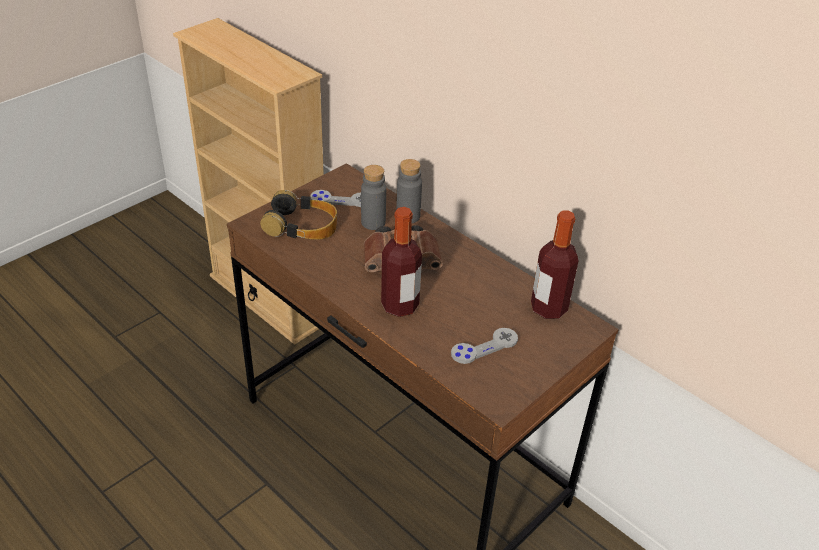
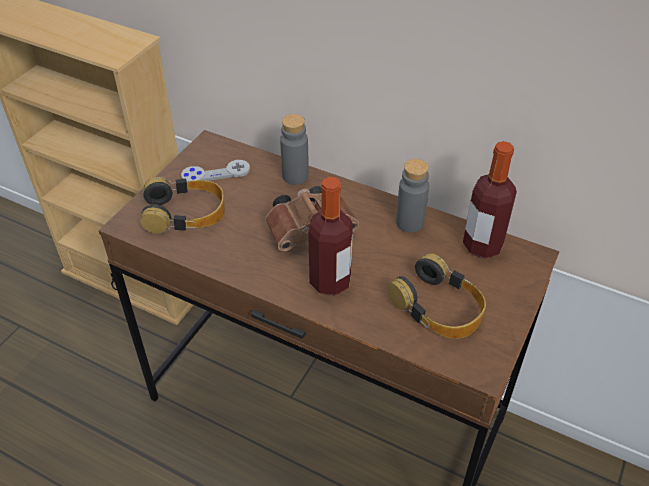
camera: 15 degrees left, 5 degrees up
grey bottle [361,165,386,230] -> grey bottle moved to [396,159,429,232]
grey game controller [451,328,518,364] -> headphones [387,253,486,339]

